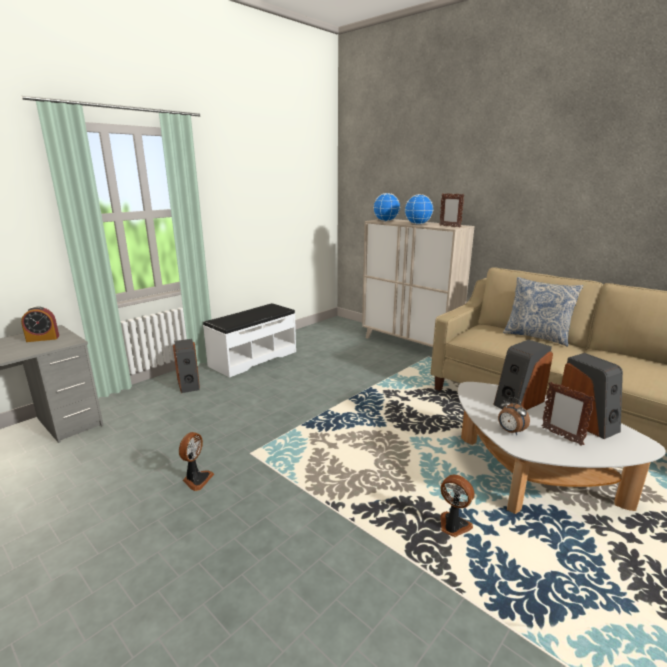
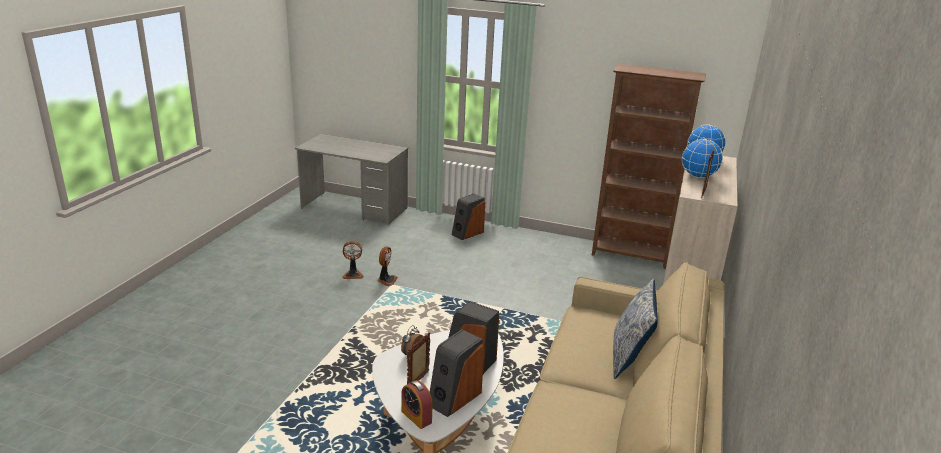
camera: 65 degrees right, 5 degrees up
alarm clock [21,306,59,342] -> alarm clock moved to [401,380,433,429]
white bench [203,303,296,378] -> none
fan [440,475,474,537] -> fan moved to [377,246,398,286]
none -> brown bookcase [592,64,706,269]

